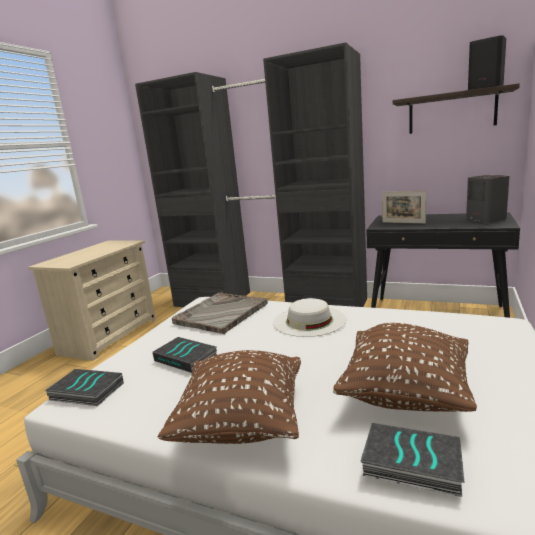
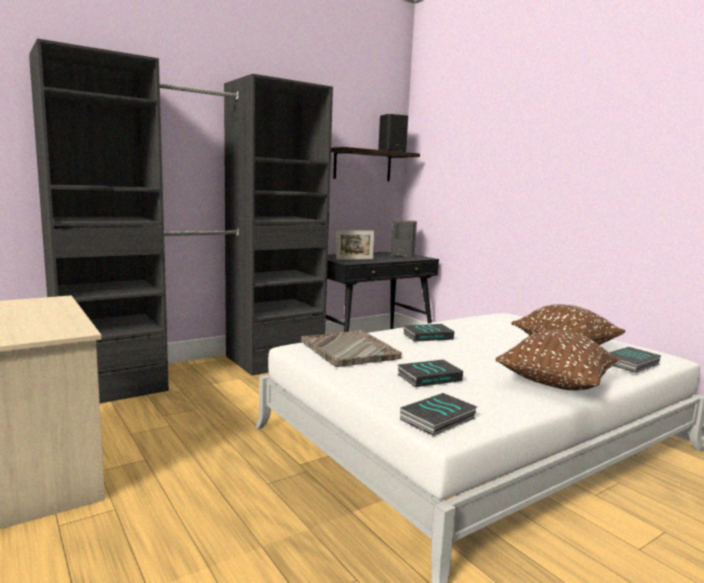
camera: 60 degrees left, 5 degrees down
white hat [273,298,346,337] -> book [403,324,454,342]

